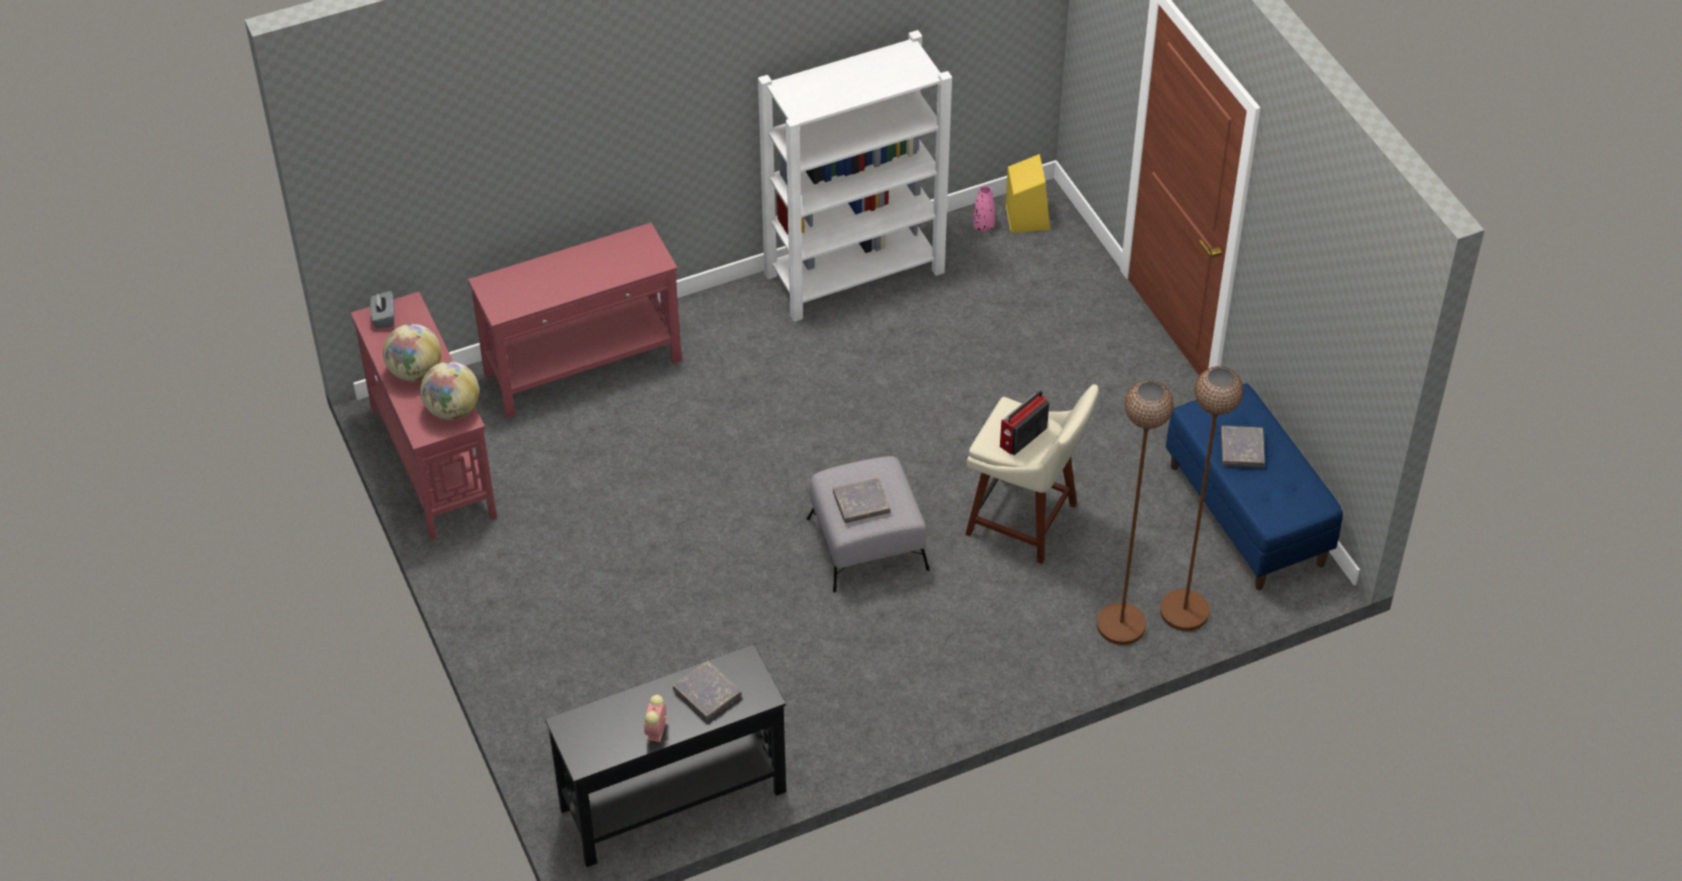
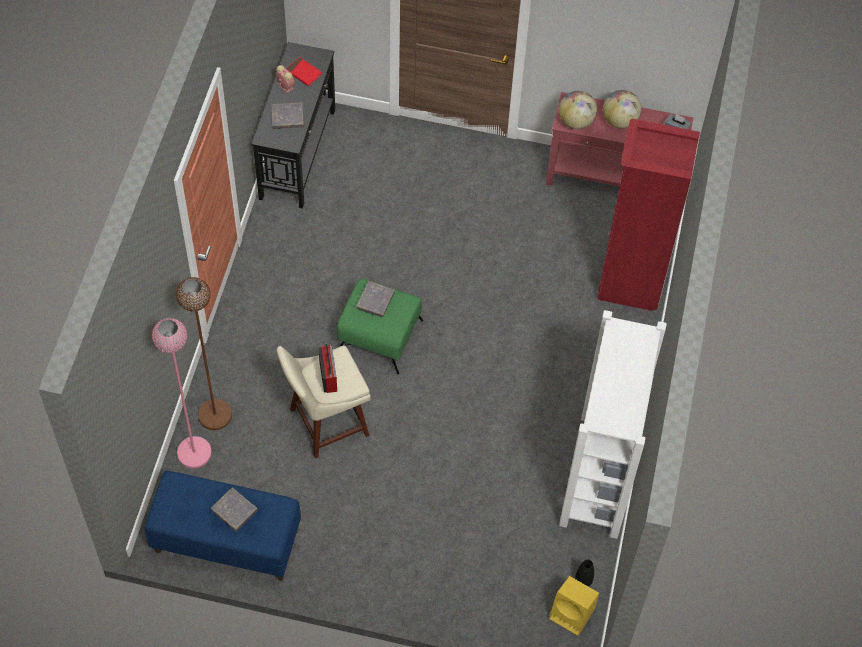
camera: 125 degrees right, 10 degrees up
red console table [468,223,682,418] -> red cabinet [597,119,700,311]
grey ottoman [807,456,930,592] -> green ottoman [337,278,423,374]
pink vase [973,186,995,232] -> black vase [575,559,594,587]
brown floor lamp [1160,366,1243,631] -> pink floor lamp [152,318,212,468]
none -> red book [286,57,322,86]

